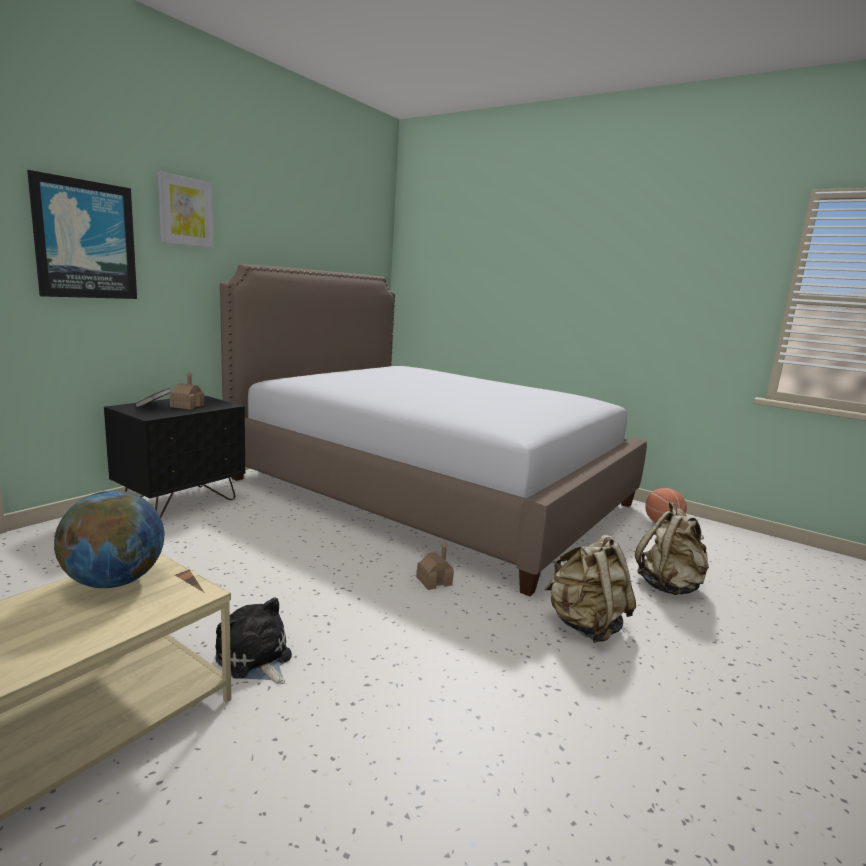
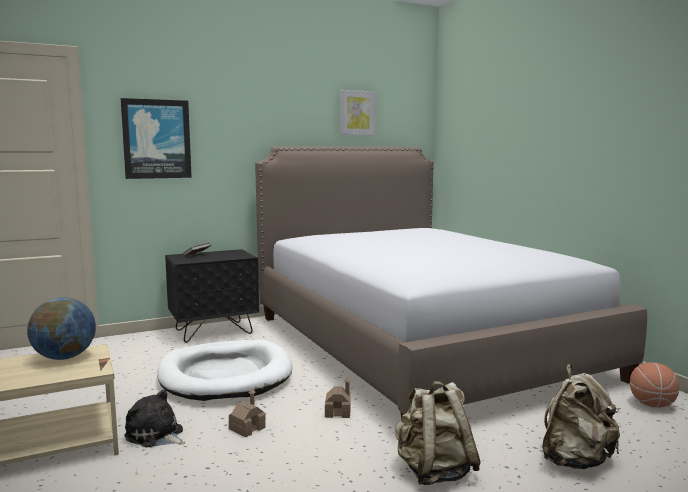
camera: 30 degrees right, 5 degrees down
picture [158,172,214,248] -> picture moved to [340,90,375,135]
toy house [170,372,204,410] -> toy house moved to [229,388,266,437]
plush toy [215,597,292,684] -> plush toy turned 45 degrees counterclockwise [124,389,186,447]
none -> white dog bed [157,339,293,401]

